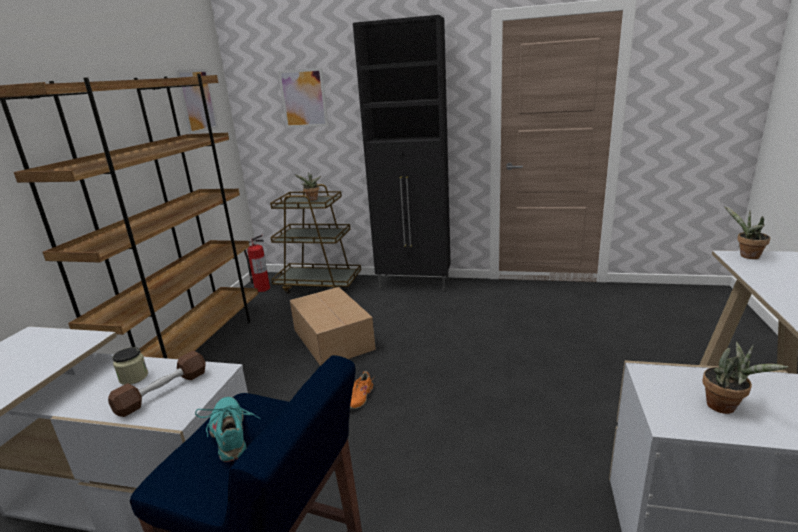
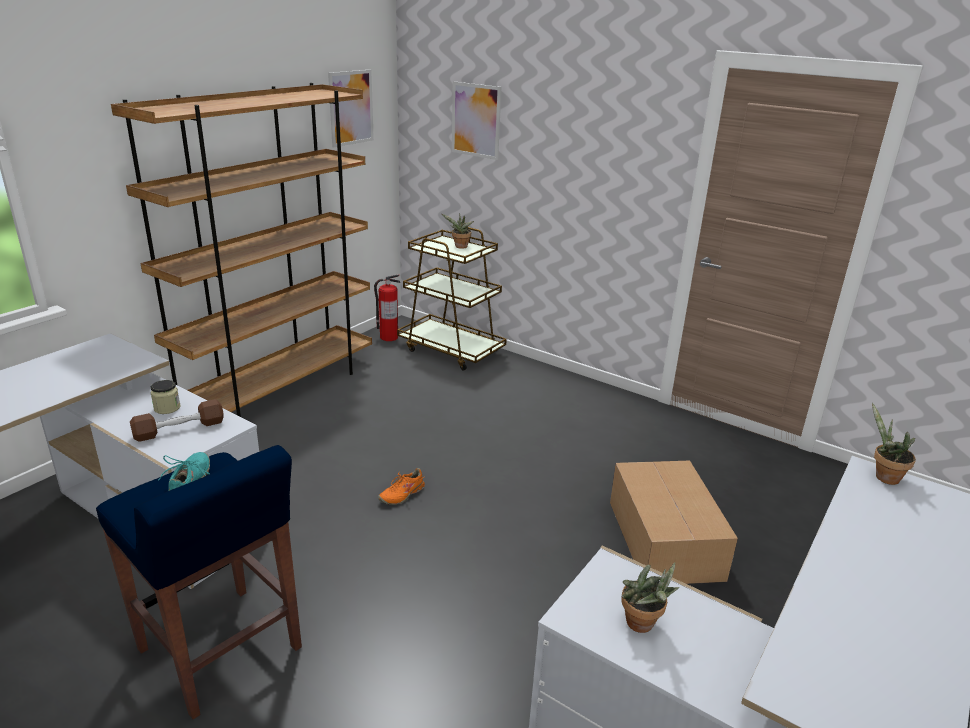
camera: 20 degrees right, 5 degrees up
cardboard box [290,287,376,366] -> cardboard box moved to [610,461,738,584]
black cabinet [353,15,451,291] -> none

